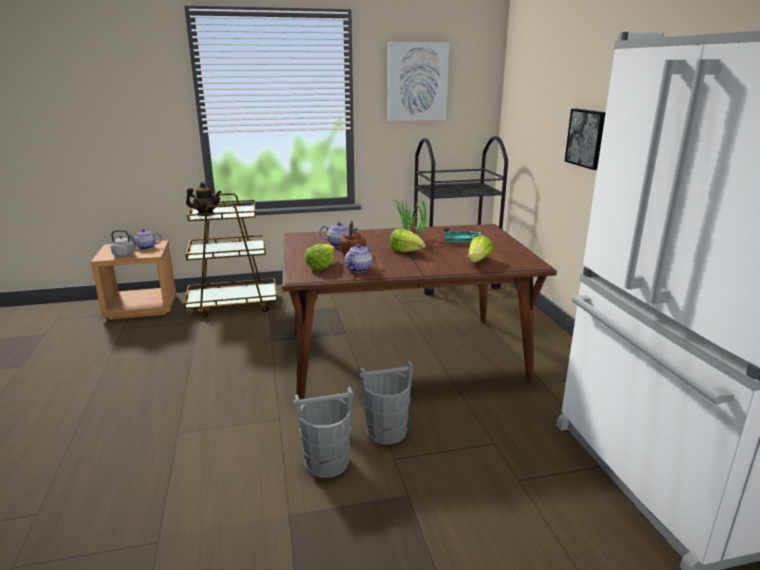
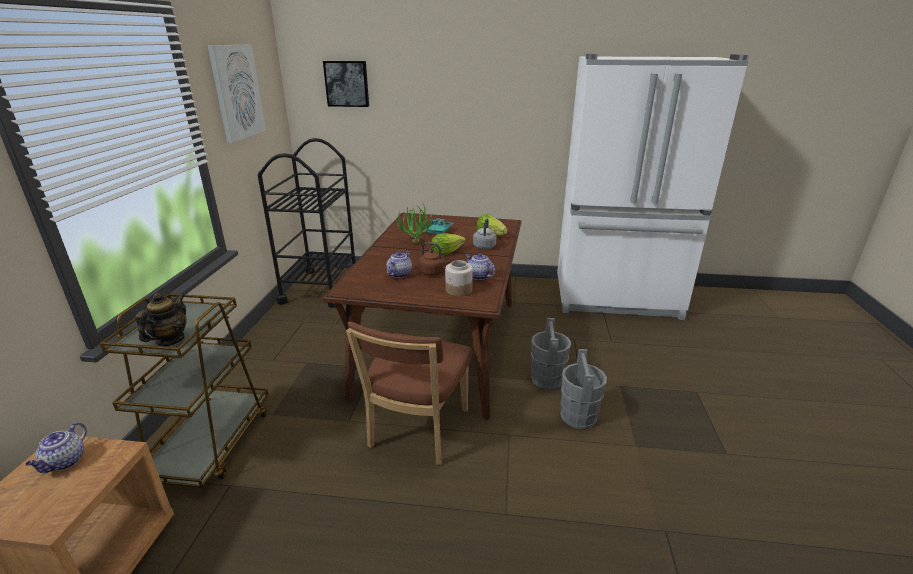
camera: 70 degrees left, 5 degrees up
grey kettle [111,230,139,257] -> grey kettle moved to [473,218,496,249]
lettuce [304,244,335,270] -> jar [445,260,473,296]
picture [565,109,606,170] -> picture moved to [323,61,369,107]
none -> brown chair [346,321,472,465]

